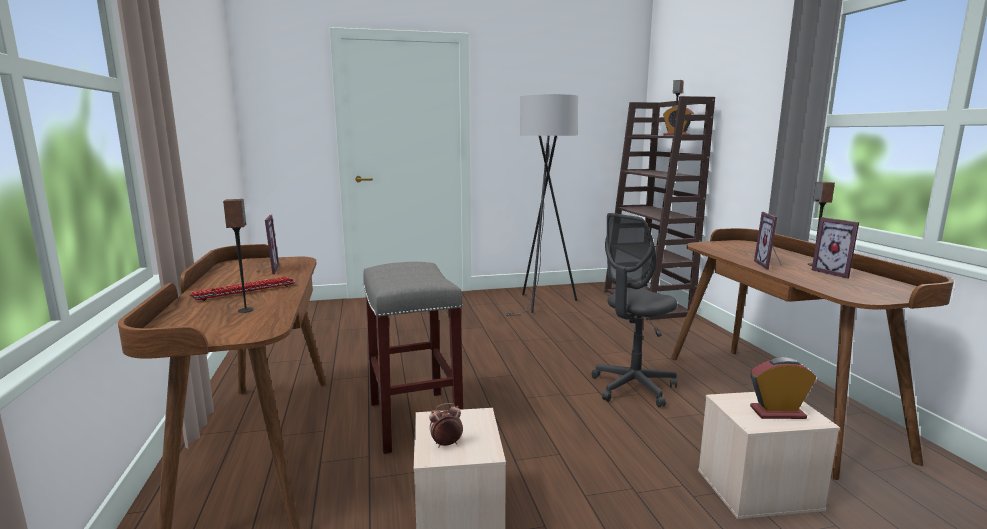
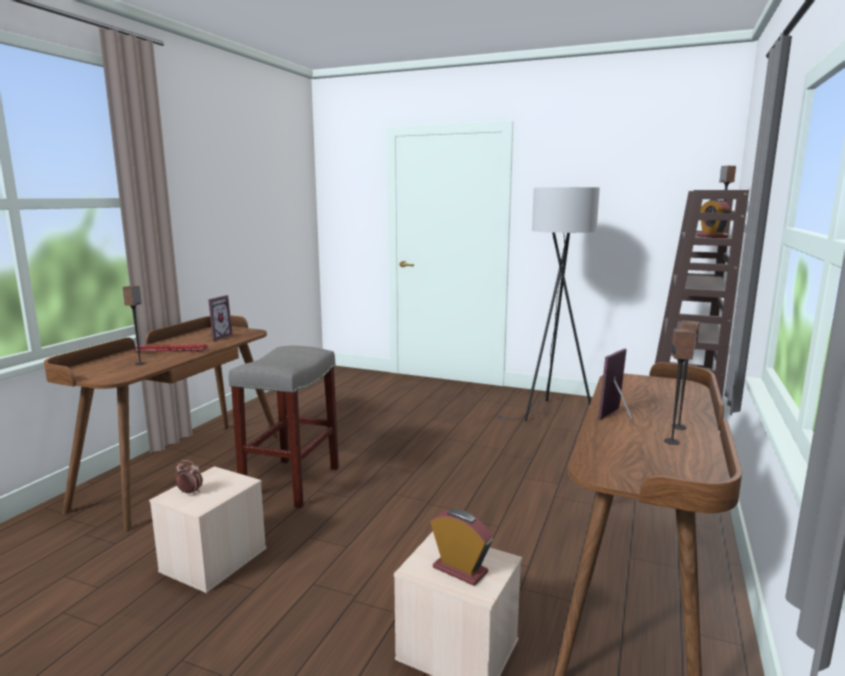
camera: 35 degrees right, 0 degrees up
grey office chair [591,213,677,407] -> none
picture frame [812,217,859,279] -> speaker [664,329,696,445]

